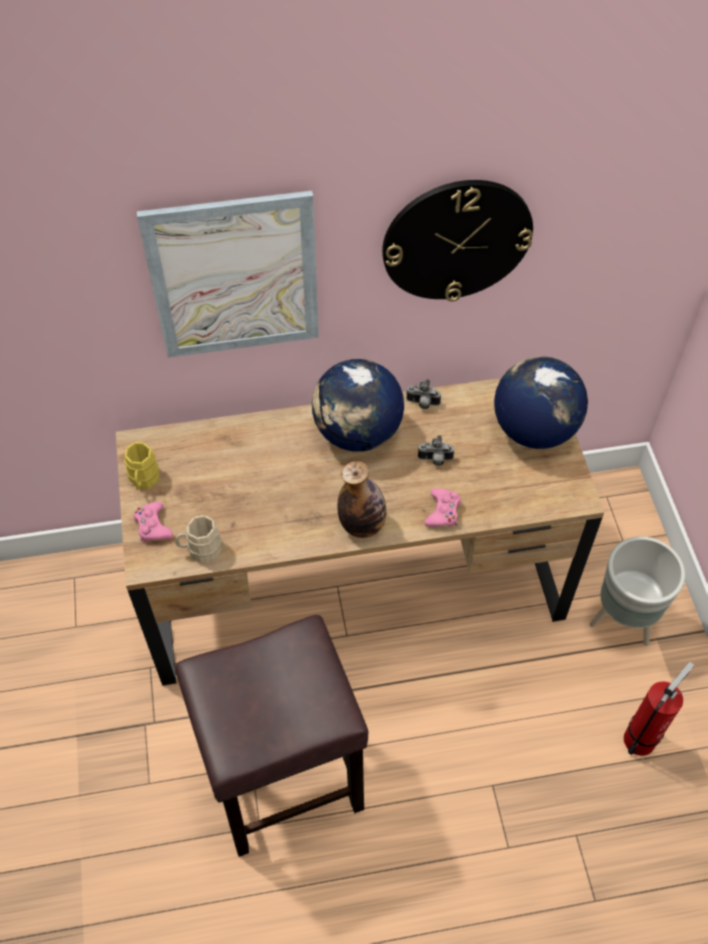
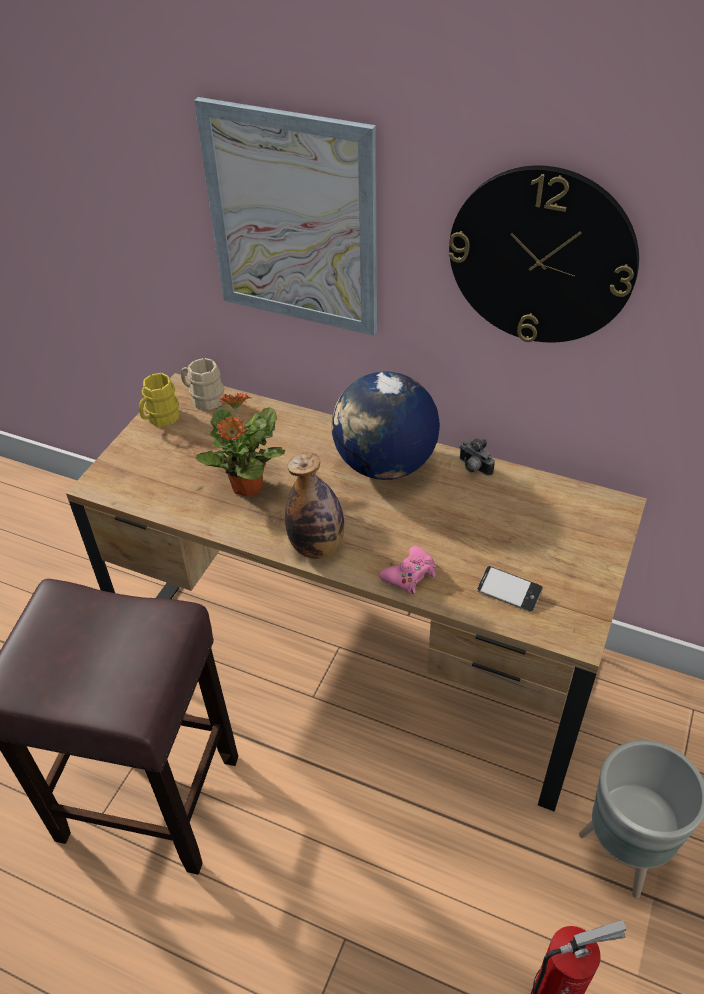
camera: 35 degrees right, 10 degrees down
pink game controller [133,501,173,542] -> none
beige mug [175,515,222,563] -> beige mug moved to [181,358,225,411]
camera [418,435,454,466] -> none
globe [494,356,588,449] -> none
none -> potted plant [196,392,285,497]
none -> phone [477,566,543,612]

